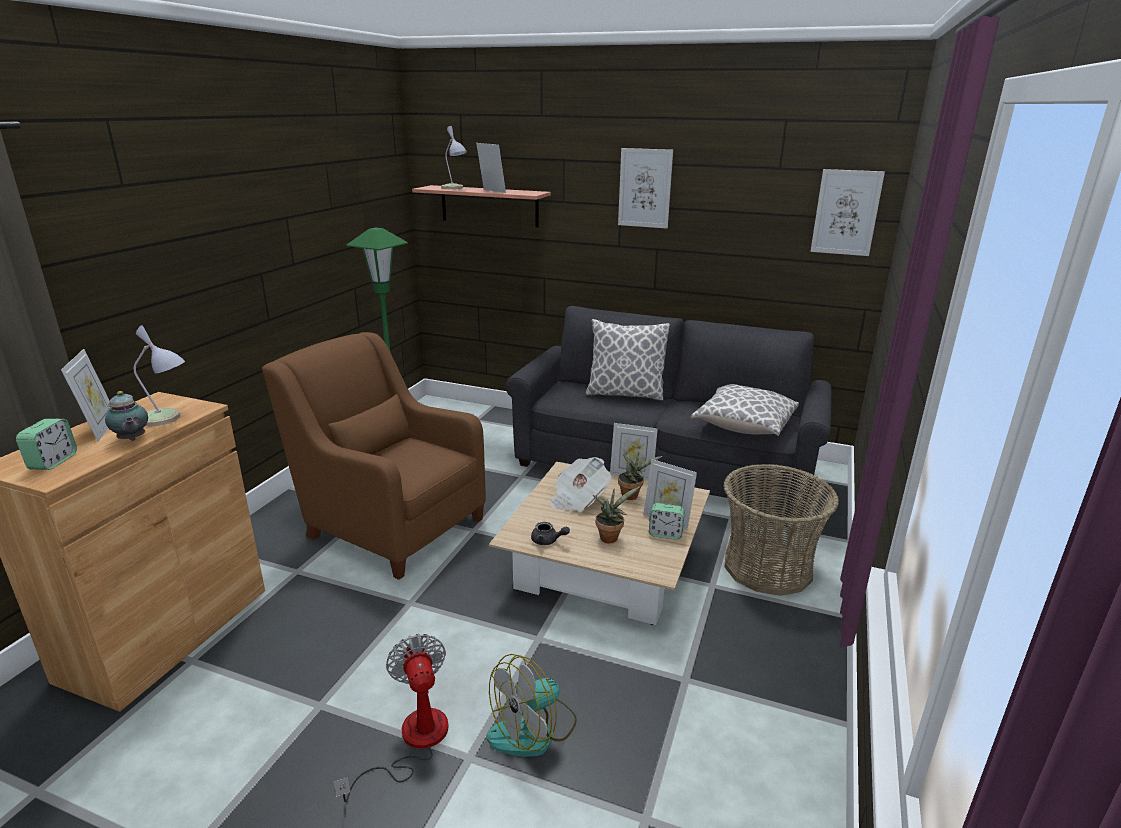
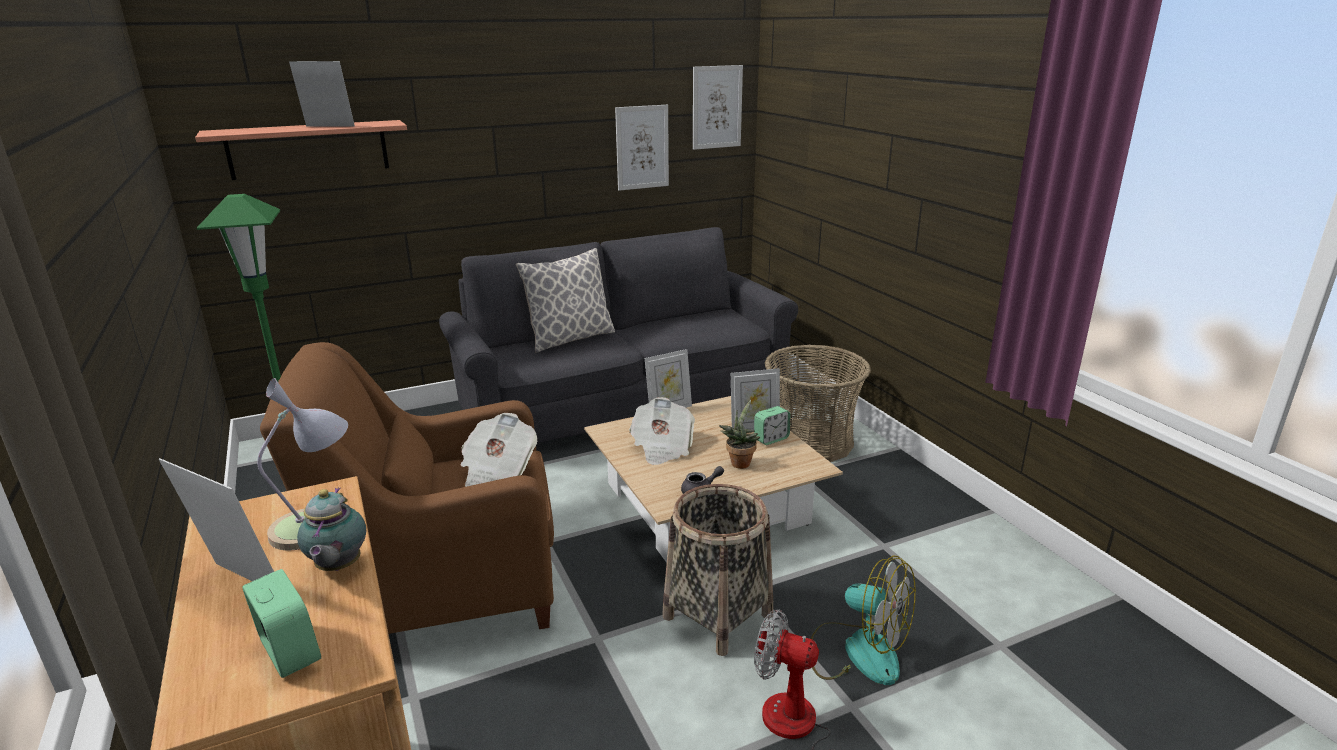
camera: 45 degrees left, 0 degrees up
teapot [105,391,148,441] -> teapot turned 75 degrees clockwise [297,488,366,571]
table lamp [441,126,467,189] -> none
fan [487,654,577,757] -> fan turned 60 degrees counterclockwise [810,555,916,685]
picture [618,148,673,229] -> picture moved to [615,105,669,191]
potted plant [618,452,662,500] -> none
pillow [691,384,799,436] -> none
none -> newspaper [461,413,537,487]
none -> basket [662,484,773,656]

